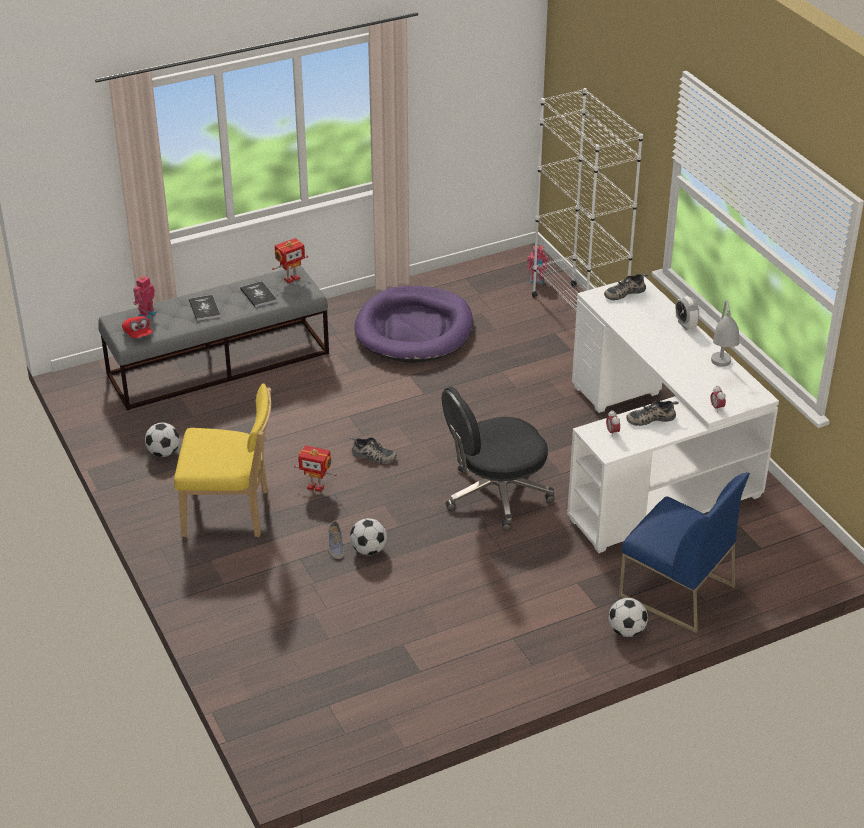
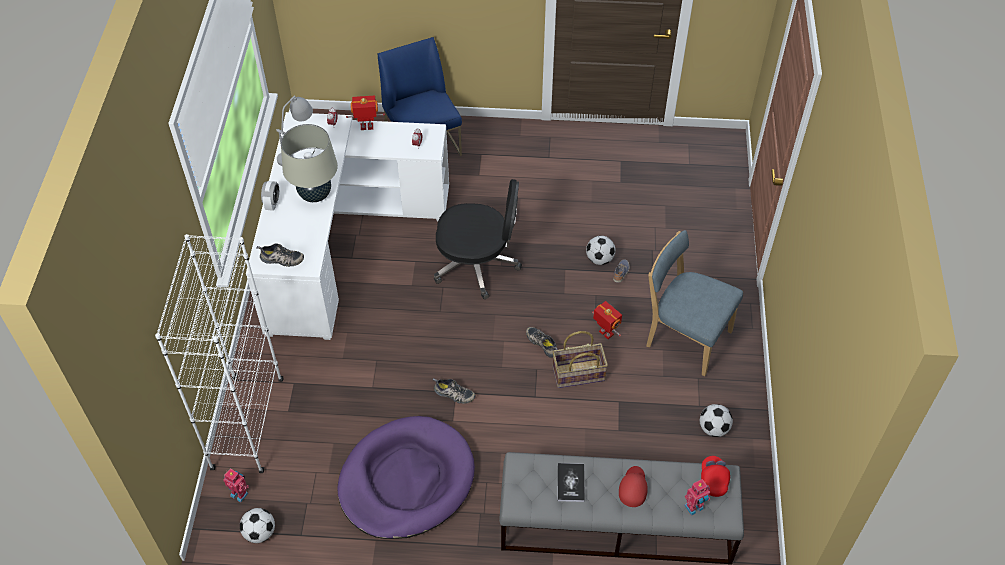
camera: 150 degrees left, 15 degrees up
yellow chair [174,383,271,537] -> blue chair [646,230,743,376]
book [189,295,221,321] -> red cap [619,466,648,507]
toy robot [272,238,308,283] -> toy robot moved to [346,95,385,130]
football [609,598,648,637] -> football moved to [240,508,275,543]
shoe [626,401,679,426] -> shoe moved to [432,378,476,404]
none -> beige table lamp [281,124,338,202]
none -> basket [553,331,608,388]

